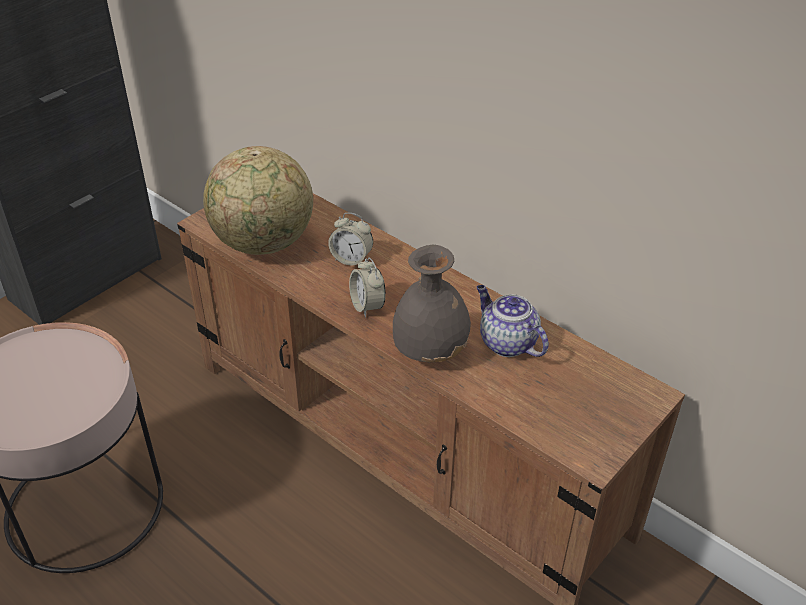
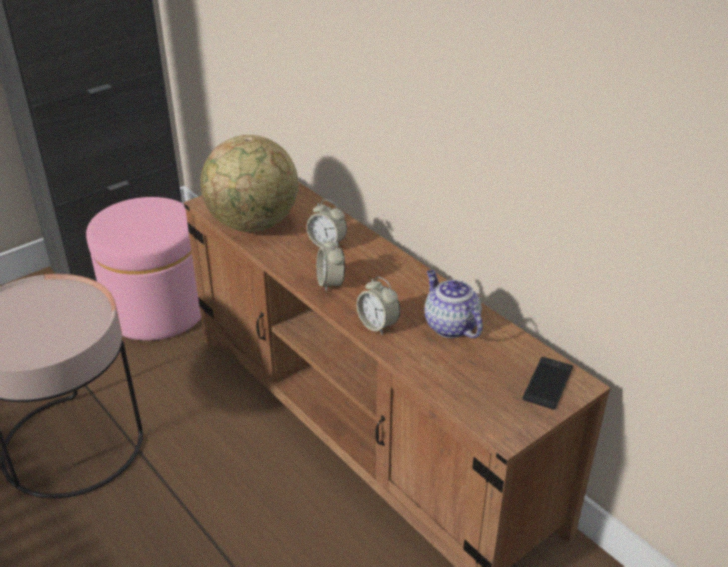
camera: 10 degrees right, 5 degrees down
grey vase [393,245,471,362] -> alarm clock [356,276,400,335]
none -> pink ottoman [86,197,201,341]
none -> phone [523,357,573,409]

